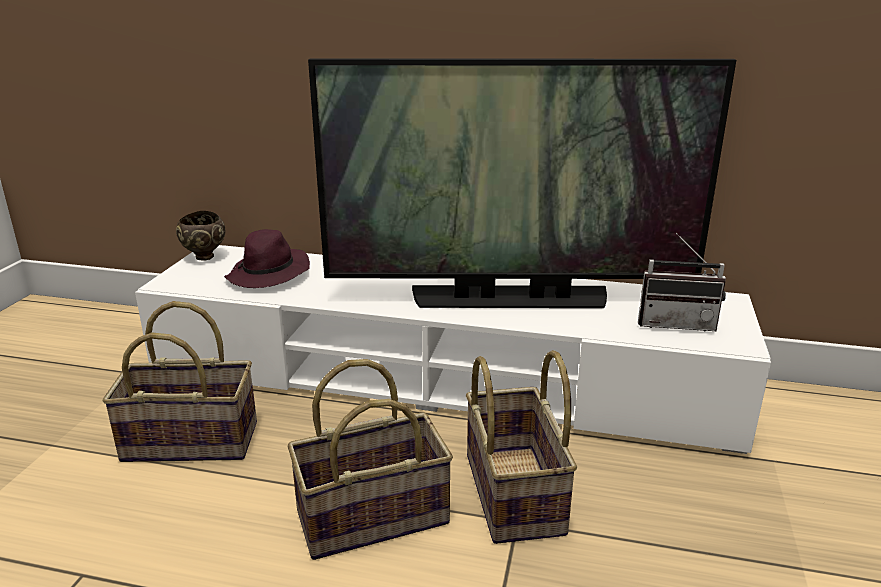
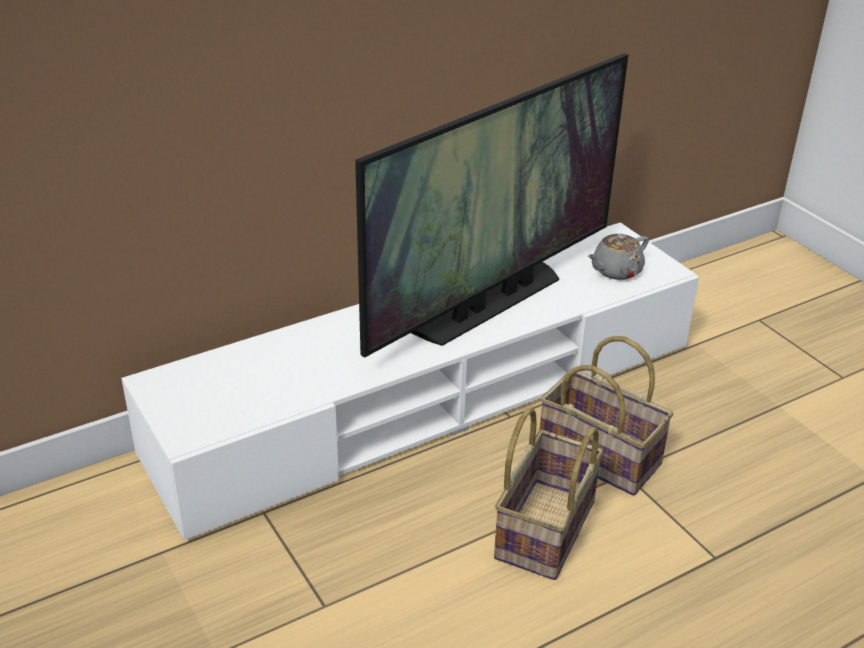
camera: 45 degrees left, 10 degrees up
basket [103,301,257,462] -> none
brown bowl [176,211,226,260] -> none
purple hat [224,229,310,288] -> none
radio [638,233,726,331] -> grey teapot [588,234,649,280]

